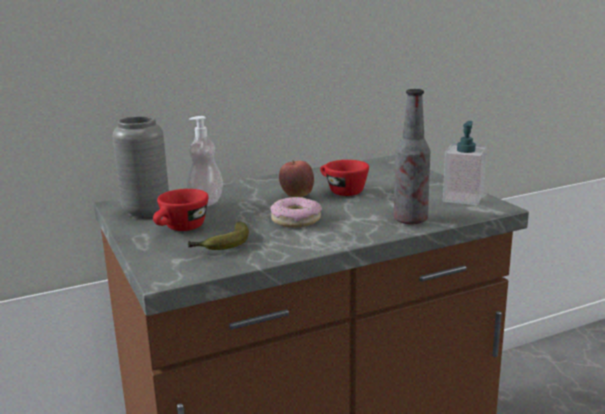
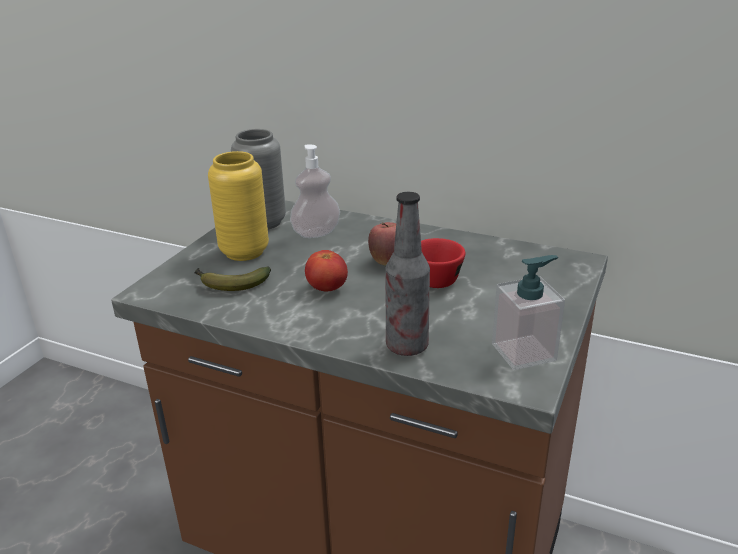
camera: 50 degrees right, 10 degrees up
red cup [153,189,209,231] -> yellow vase [208,151,269,261]
donut [270,197,322,228] -> tomato [305,250,348,292]

